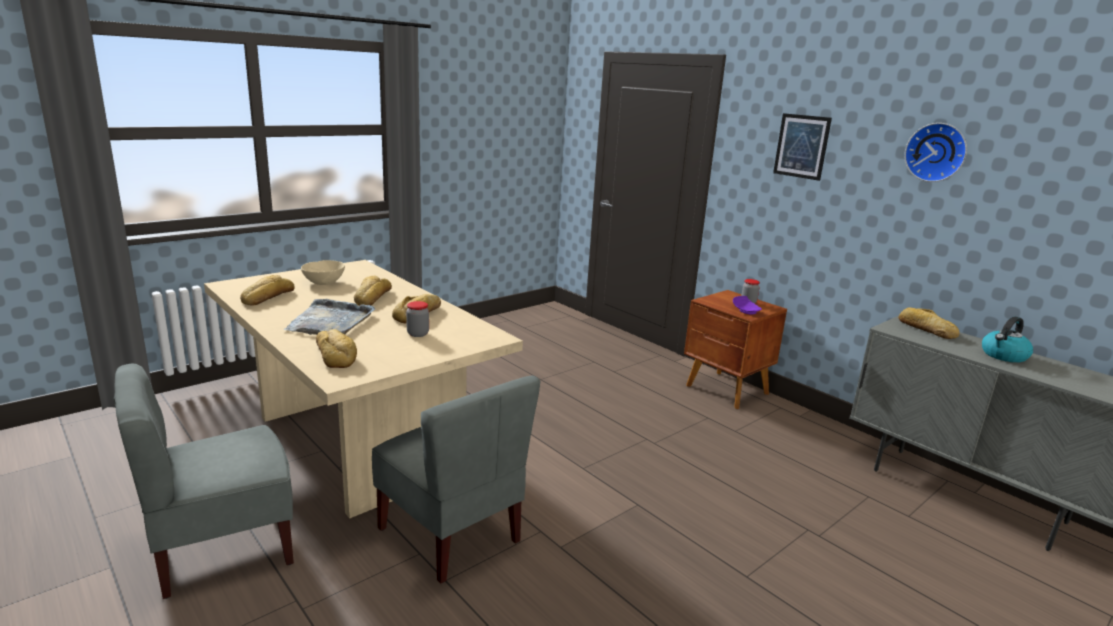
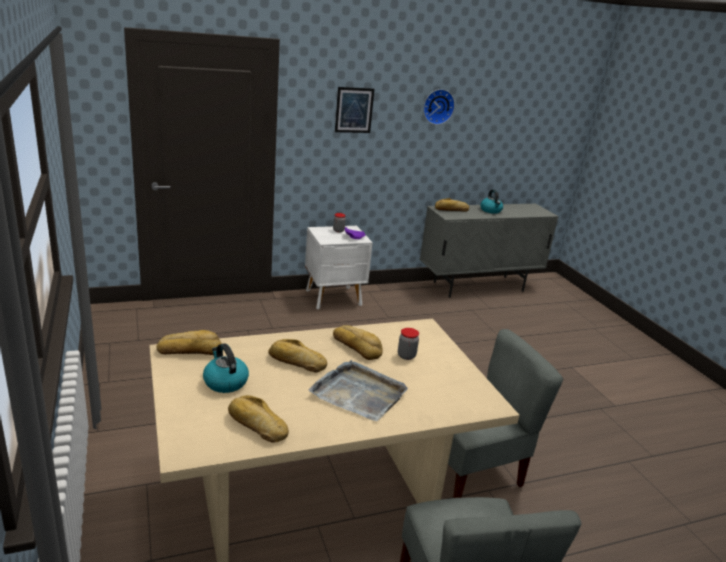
camera: 70 degrees left, 5 degrees up
beige bowl [301,260,345,285] -> kettle [203,343,249,393]
bread [316,329,357,368] -> bread moved to [156,330,222,355]
brown nightstand [684,290,787,409] -> white nightstand [305,226,373,309]

